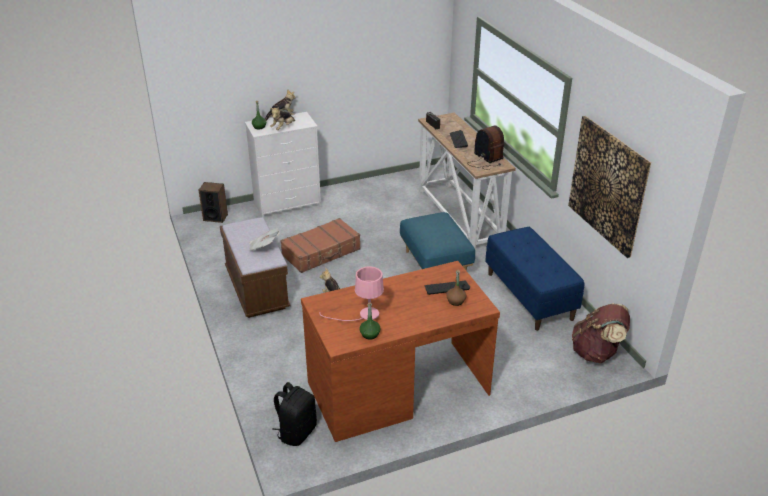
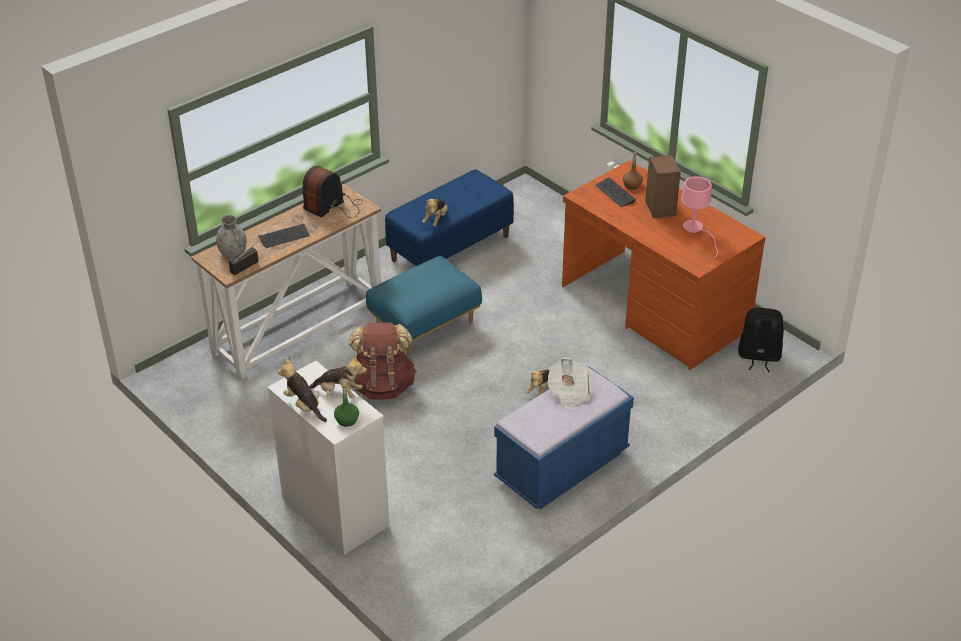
camera: 110 degrees left, 5 degrees up
speaker [198,182,228,223] -> speaker moved to [645,155,681,218]
brown bench [220,217,291,318] -> blue bench [494,367,634,509]
brown suitcase [280,218,361,273] -> none
green bottle [359,303,381,340] -> none
picture [568,116,651,258] -> none
brown backpack [572,303,630,363] -> brown backpack moved to [348,322,417,400]
none -> grey vase [216,215,247,258]
none -> plush toy [422,198,448,226]

